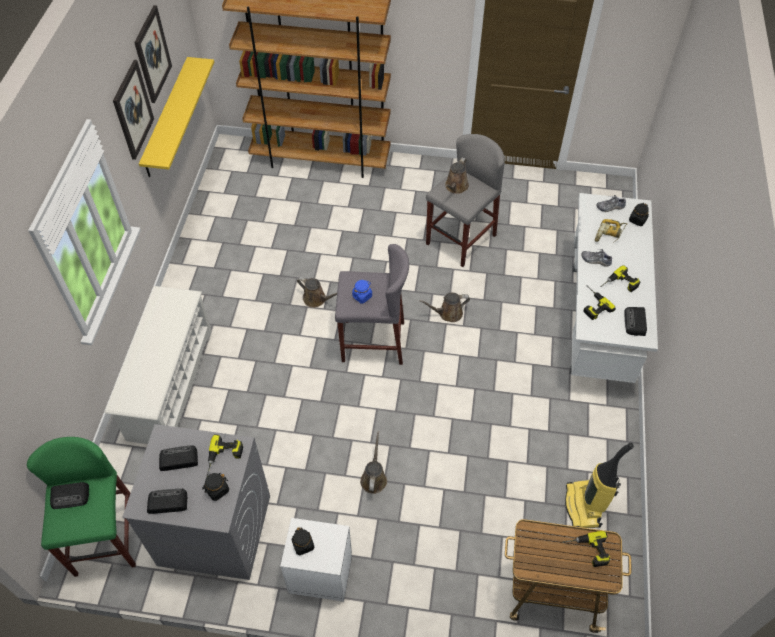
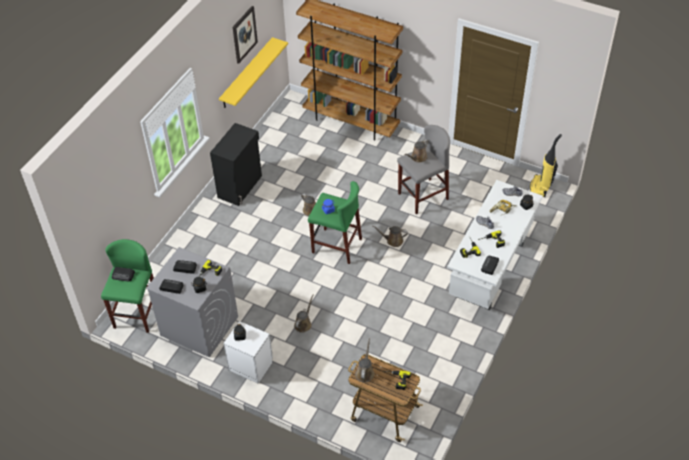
camera: 20 degrees right, 5 degrees down
white shoe rack [105,286,212,444] -> none
picture [113,60,154,160] -> none
grey stool [335,244,409,365] -> green stool [308,181,362,264]
vacuum cleaner [565,443,634,528] -> vacuum cleaner moved to [530,134,562,197]
none -> black cabinet [210,123,262,206]
none -> brown watering can [355,338,375,383]

